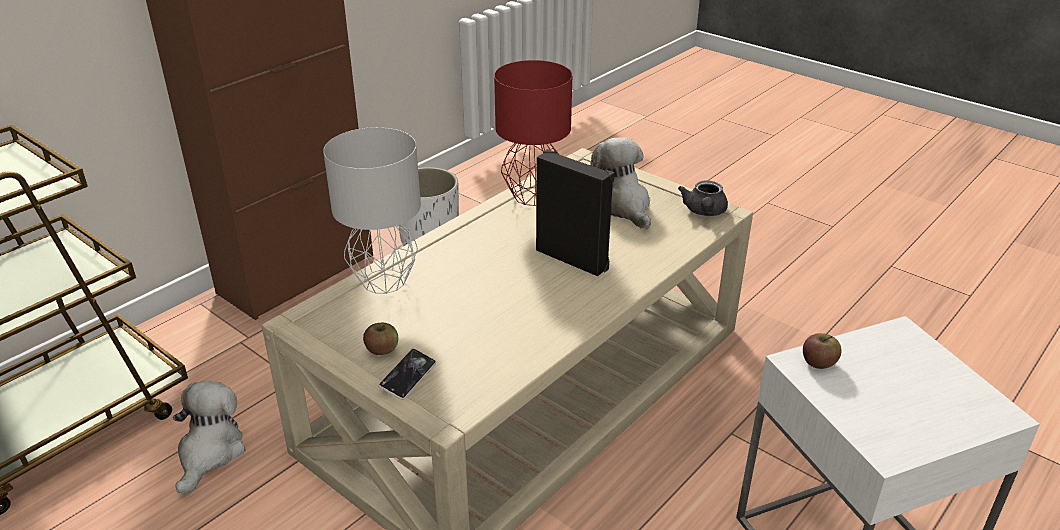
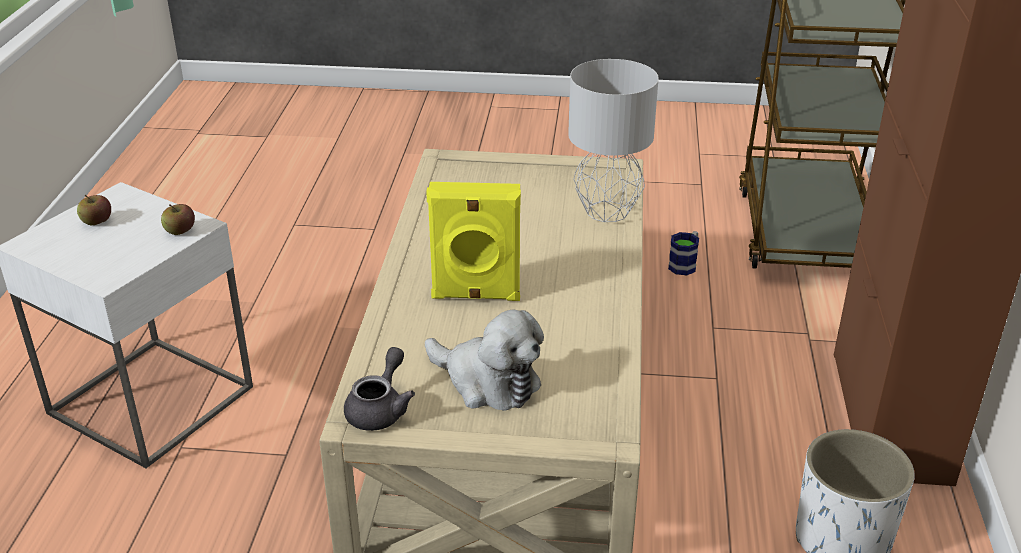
camera: 145 degrees right, 0 degrees up
plush toy [173,381,246,495] -> mug [668,231,699,275]
apple [363,323,398,355] -> apple moved to [77,195,111,225]
phone [378,349,436,400] -> none
red table lamp [494,60,572,206] -> none
black speaker [536,149,615,276] -> yellow speaker [426,182,521,301]
grey teapot [678,180,728,216] -> grey teapot turned 45 degrees clockwise [344,347,415,431]

